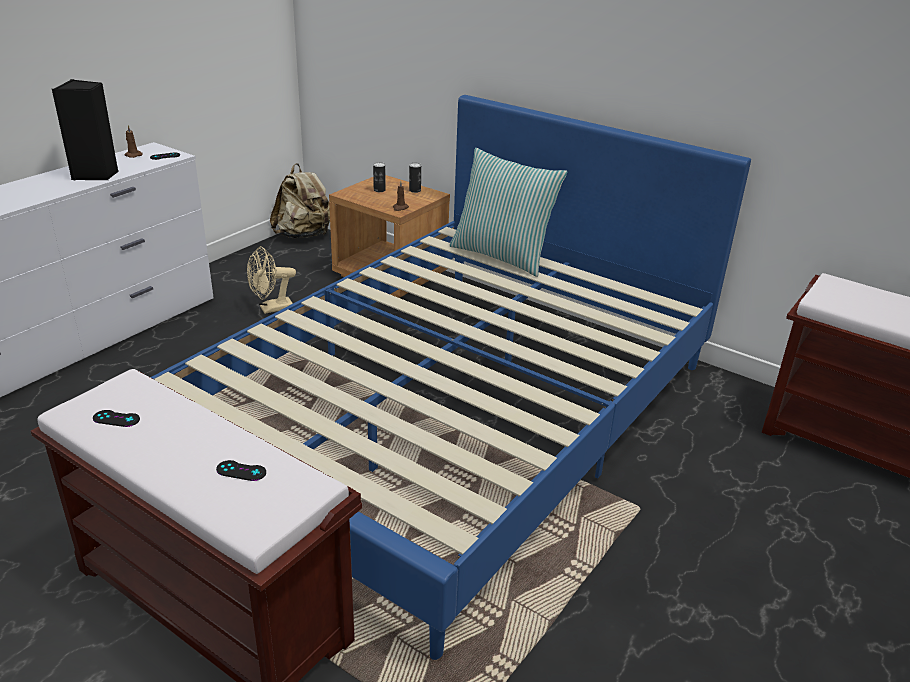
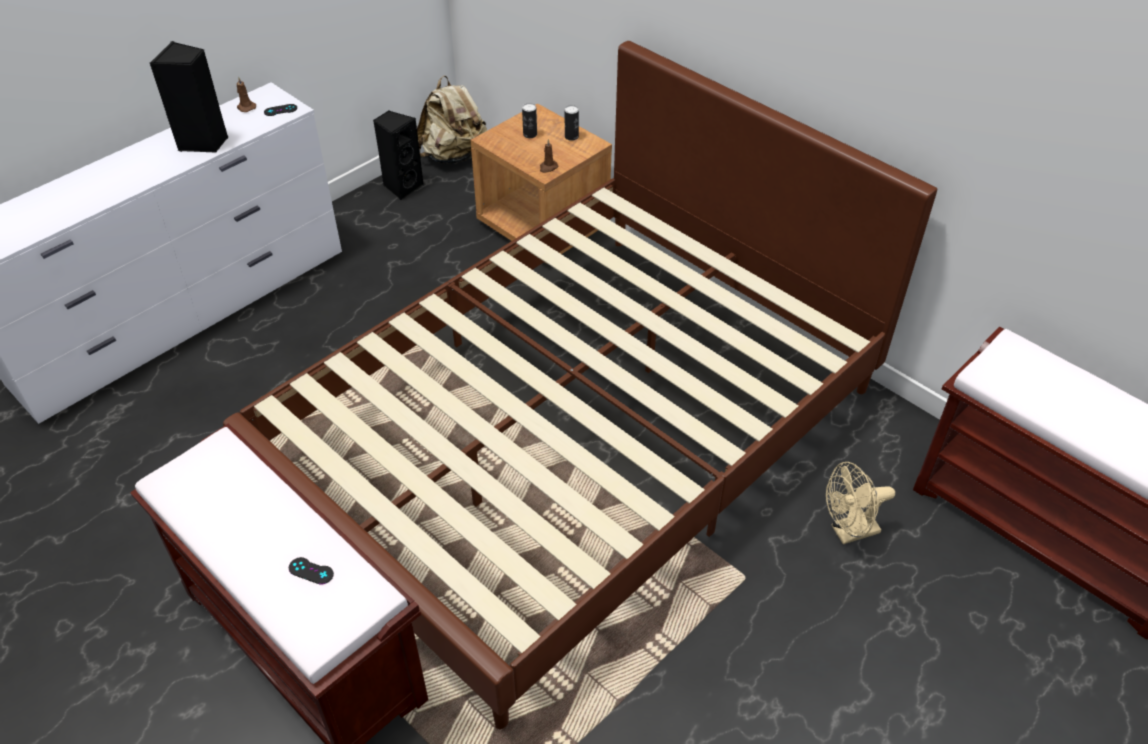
camera: 10 degrees right, 15 degrees up
black game controller [93,410,140,427] -> none
blue bed [150,95,751,660] -> brown bed [223,41,937,729]
beige fan [247,246,296,314] -> beige fan moved to [826,462,895,544]
pillow [449,148,567,277] -> none
none -> black speaker [373,110,424,200]

